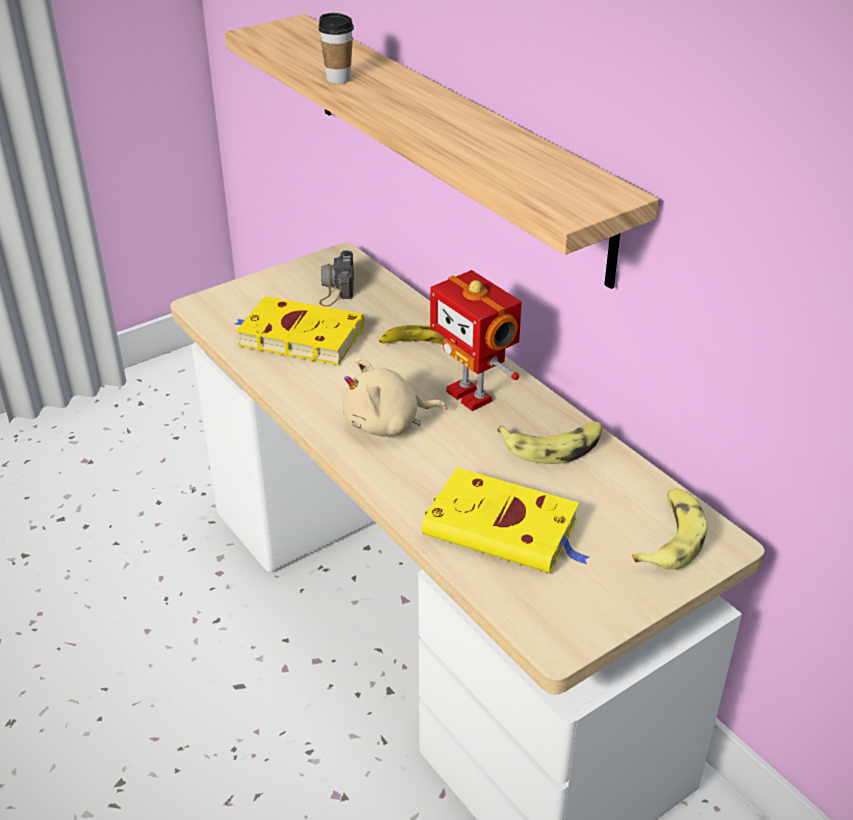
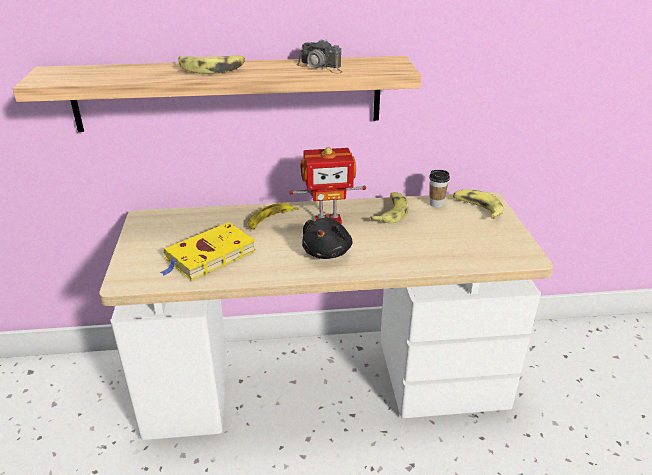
camera: 60 degrees left, 5 degrees down
cup [318,13,354,84] -> cup moved to [429,170,450,208]
camera [319,250,354,306] -> camera moved to [297,39,342,73]
beige plush toy [342,358,447,437] -> black plush toy [302,218,353,259]
yellow book [422,468,589,573] -> none
none -> banana [178,55,245,74]

